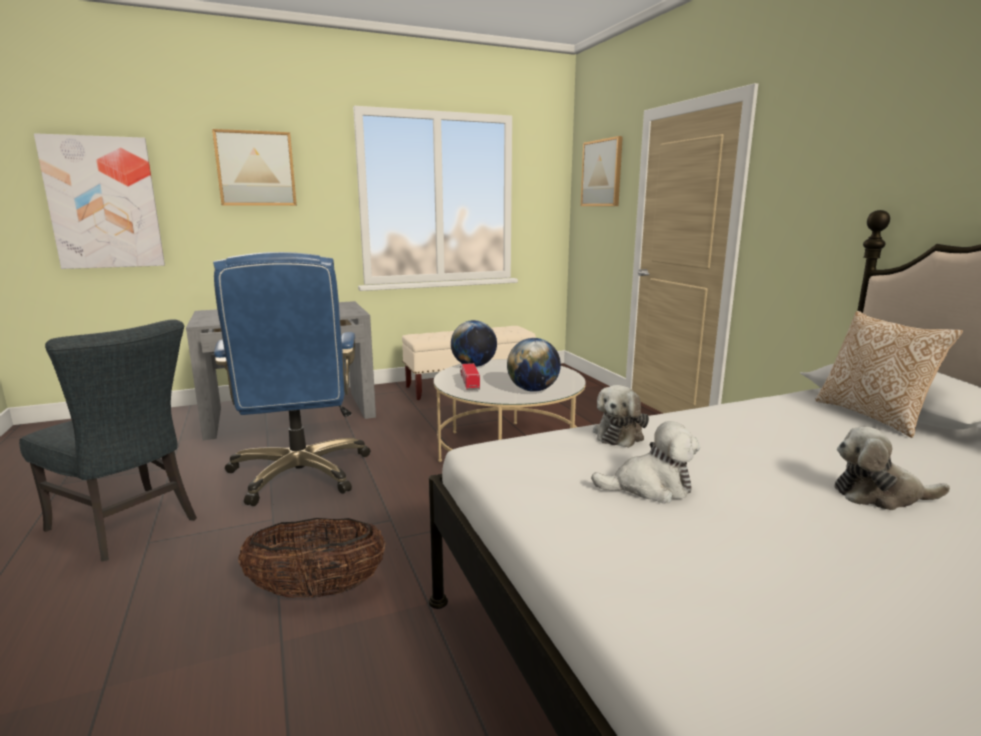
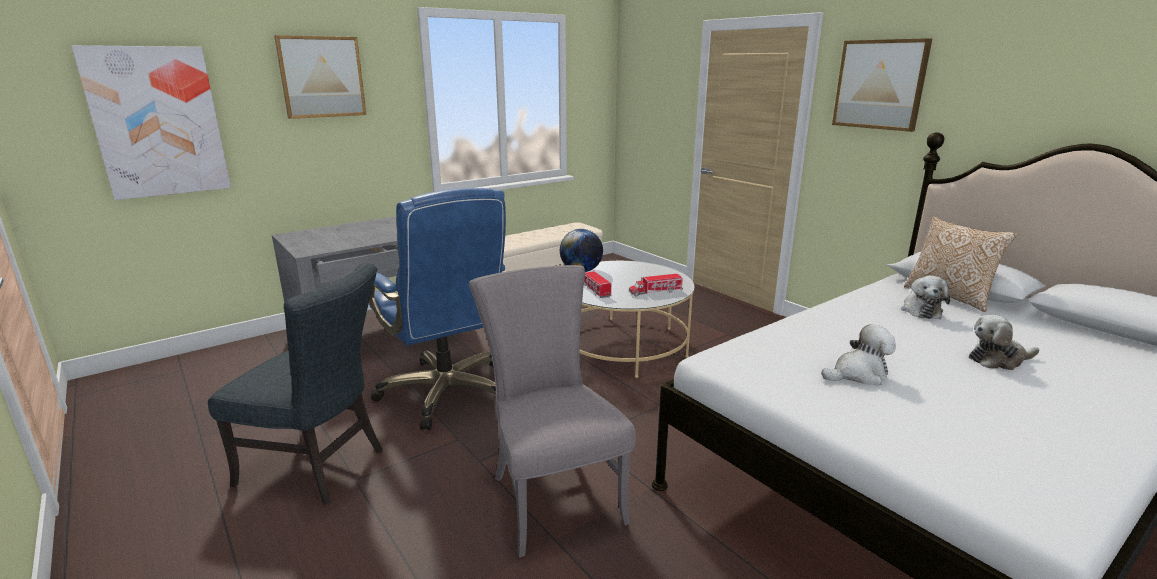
camera: 15 degrees left, 5 degrees up
basket [238,518,386,598] -> grey chair [469,265,636,557]
globe [507,338,561,392] -> toy truck [629,274,683,297]
picture [581,136,623,206] -> picture moved to [832,38,932,132]
plush toy [593,385,649,448] -> plush toy moved to [901,275,950,319]

